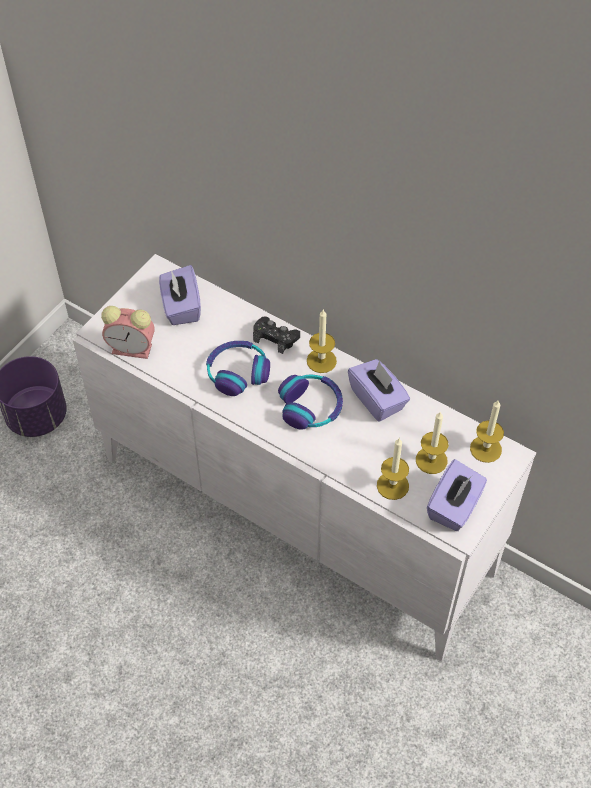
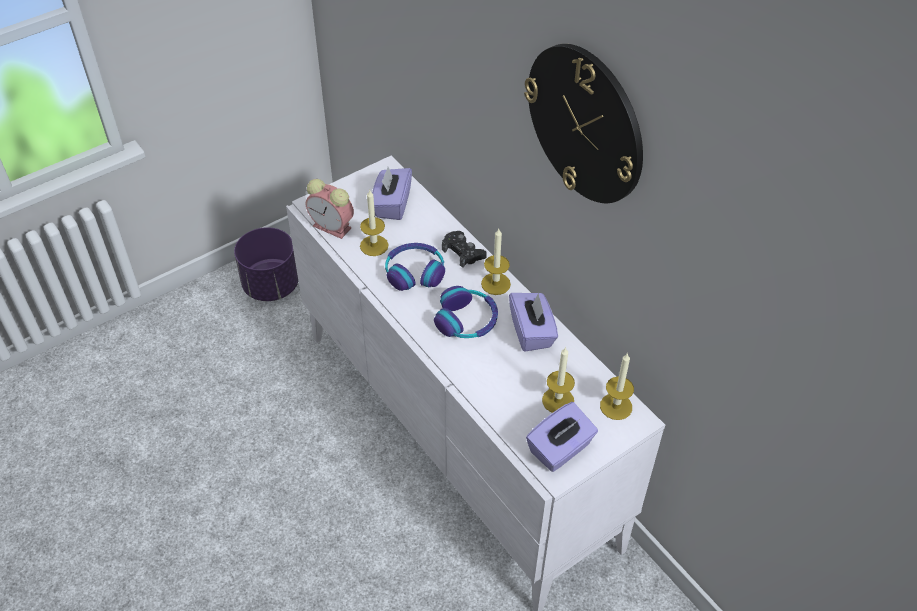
camera: 20 degrees right, 5 degrees down
candle [377,438,409,500] -> candle moved to [360,190,389,256]
none -> wall clock [524,44,643,203]

